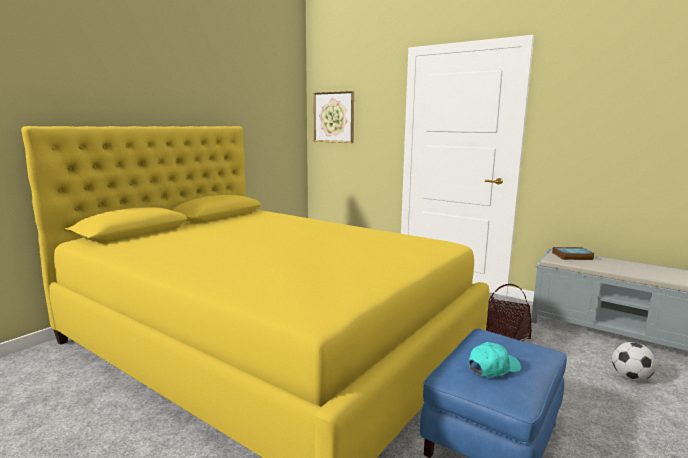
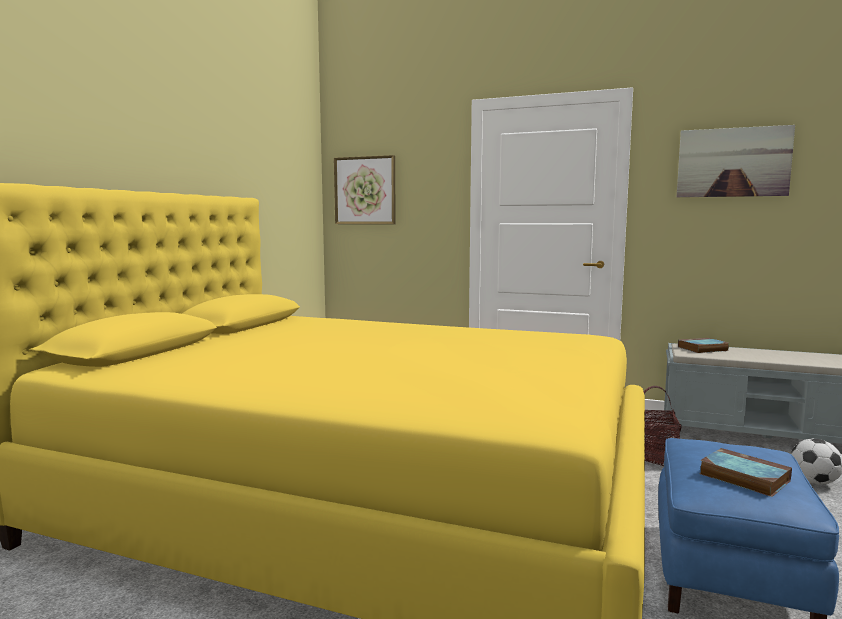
camera: 15 degrees left, 5 degrees down
turquoise cap [469,342,521,377] -> book [699,448,792,497]
none -> picture [677,125,795,197]

